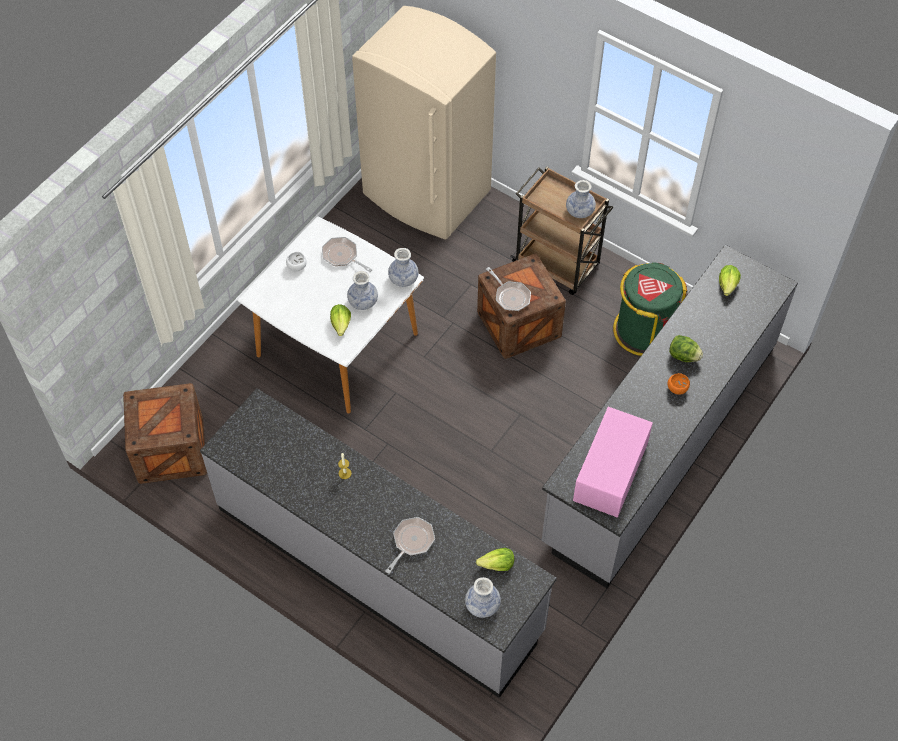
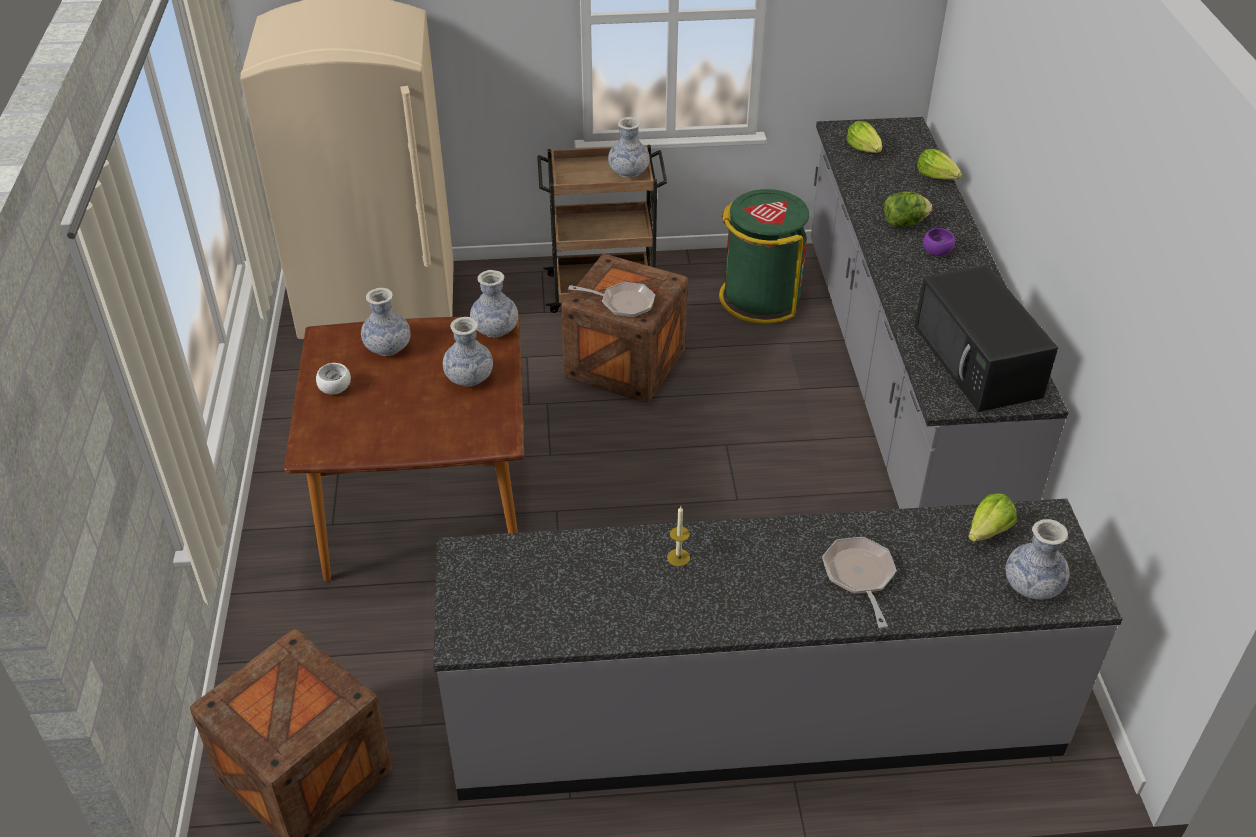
camera: 40 degrees left, 15 degrees down
white dining table [237,216,424,413] -> brown dining table [284,316,524,581]
frying pan [322,237,373,272] -> vase [361,288,411,356]
lettuce [330,304,351,336] -> lettuce moved to [917,149,962,179]
pink microwave [573,407,653,518] -> black microwave [914,265,1058,412]
orange bowl [667,373,690,395] -> purple bowl [923,228,955,256]

